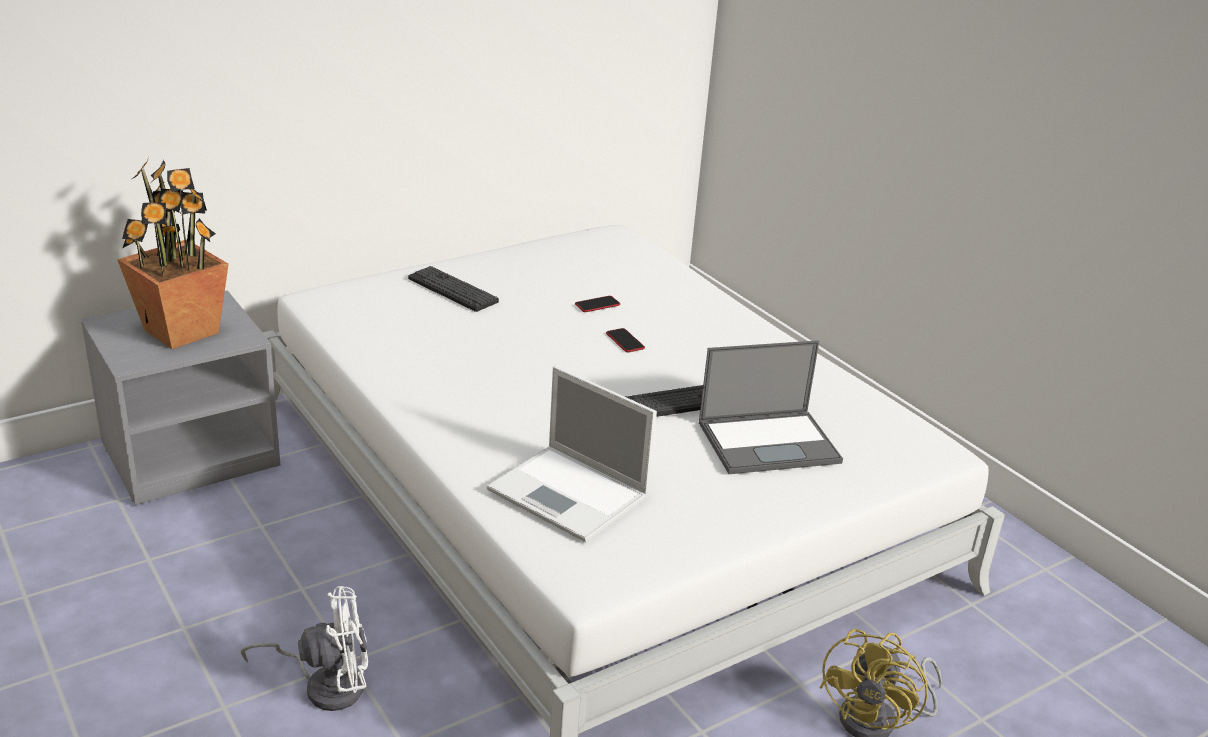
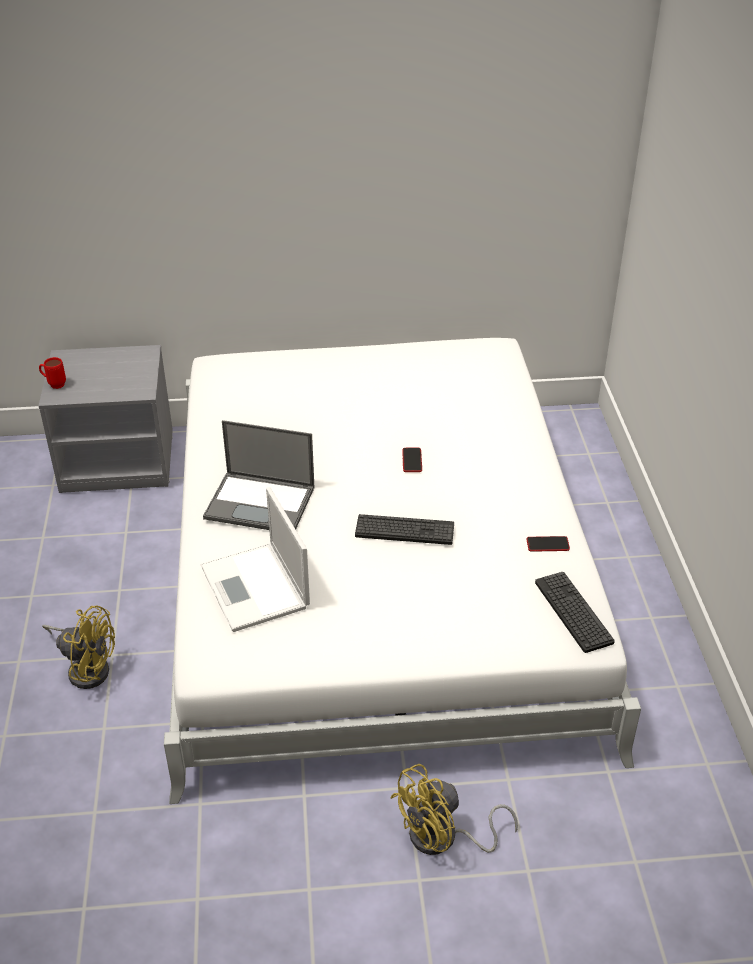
camera: 30 degrees right, 10 degrees up
potted plant [117,157,229,349] -> none
white fan [241,586,368,711] -> yellow fan [42,605,115,689]
keyboard [408,266,499,312] -> keyboard moved to [535,572,615,653]
phone [575,296,620,312] -> phone moved to [527,536,570,552]
laptop [699,340,843,474] -> laptop moved to [203,420,315,530]
none -> red mug [39,357,66,389]

